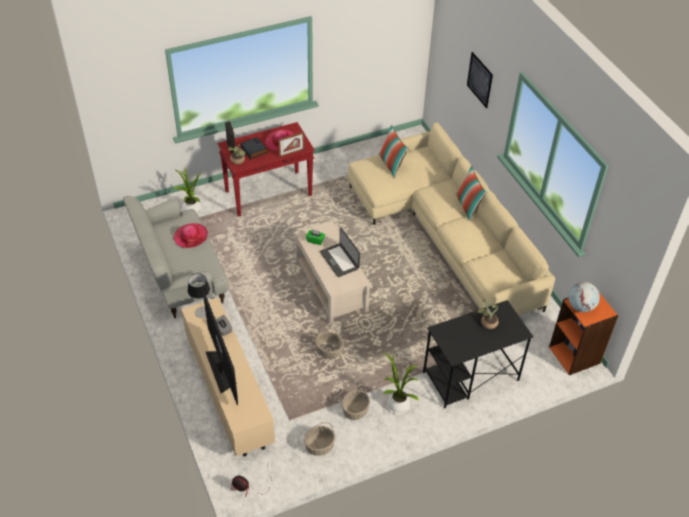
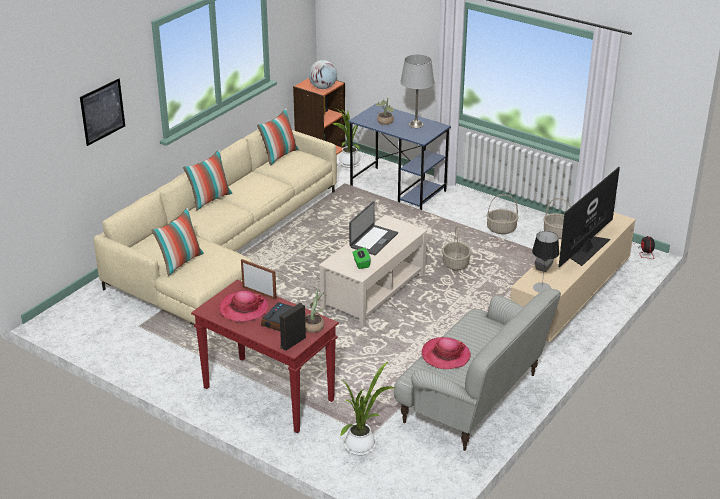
camera: 120 degrees left, 15 degrees down
potted plant [383,352,419,414] -> potted plant moved to [333,109,360,168]
black desk [423,300,533,408] -> blue desk [348,103,451,210]
none -> pillow [257,108,299,166]
none -> grey table lamp [400,54,434,128]

